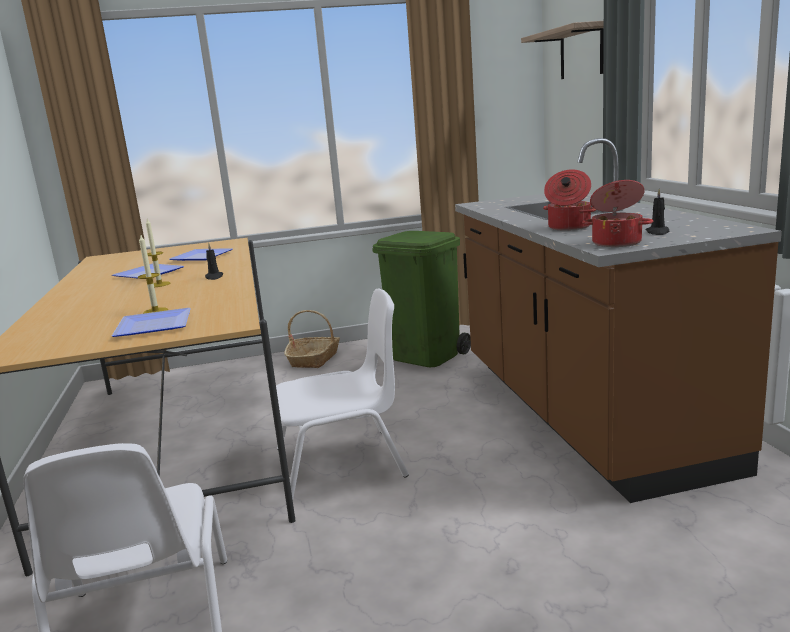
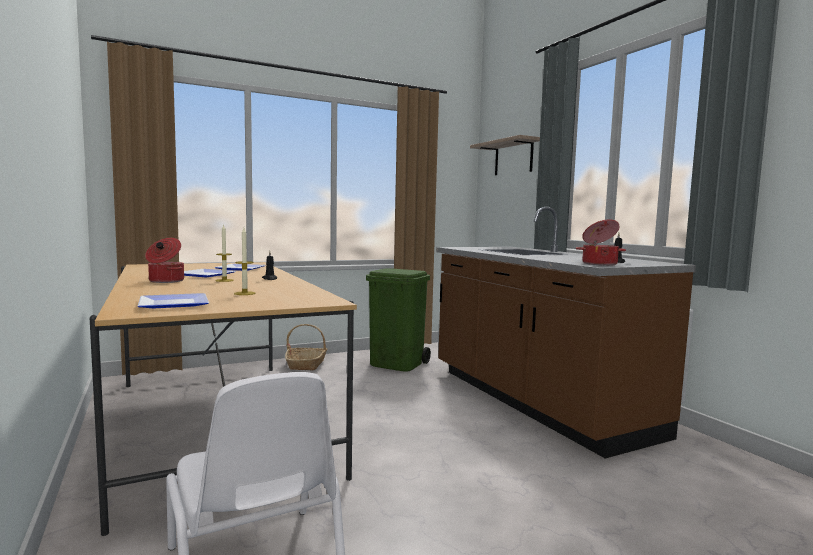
camera: 15 degrees left, 10 degrees down
plate [112,308,191,337] -> plate moved to [138,293,209,308]
white chair [271,288,409,499] -> none
cooking pot [543,169,596,231] -> cooking pot moved to [145,238,184,283]

